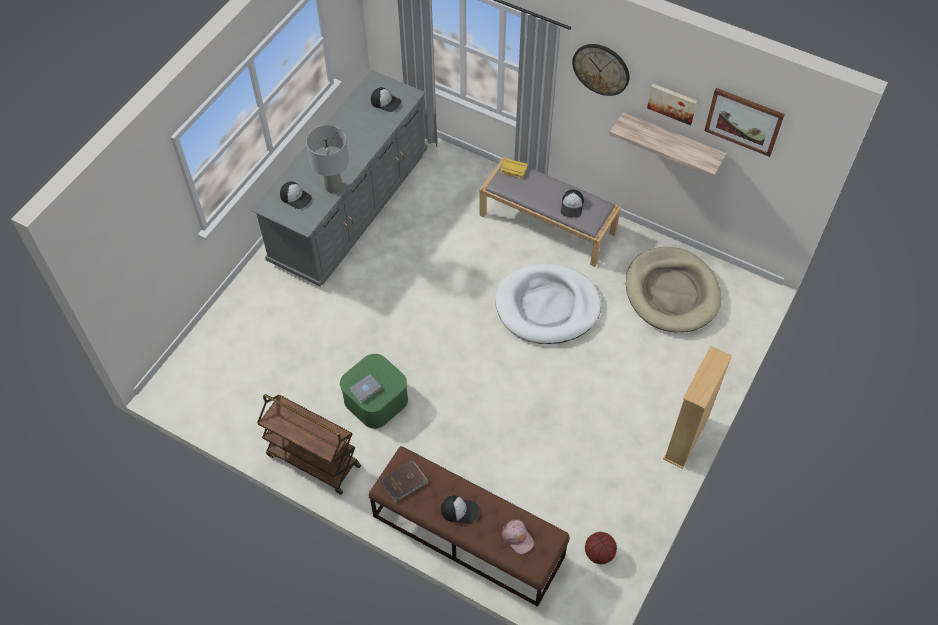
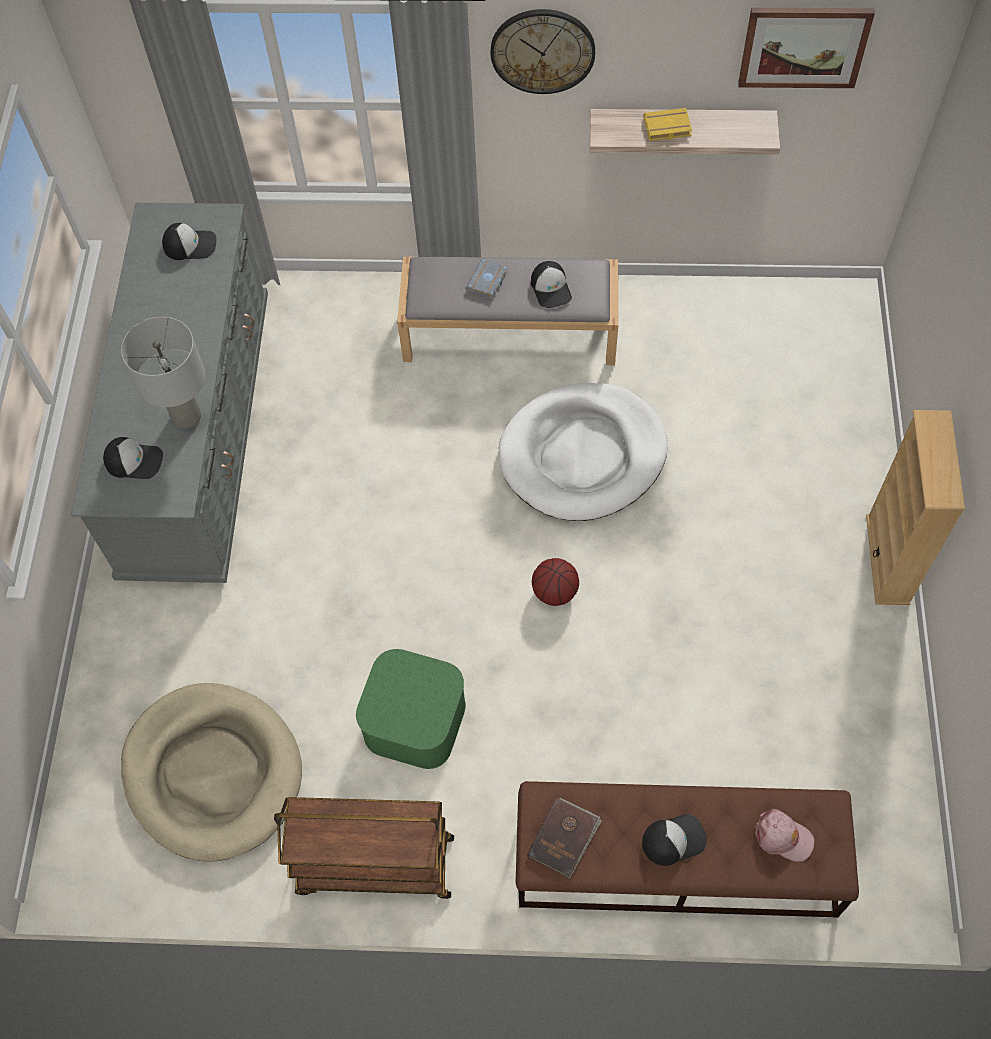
camera: 25 degrees left, 5 degrees up
grey book [349,374,382,403] -> grey book moved to [466,258,508,299]
yellow book [500,158,528,179] -> yellow book moved to [644,108,692,141]
basketball [585,532,617,564] -> basketball moved to [532,558,579,606]
beige dog bed [626,247,722,332] -> beige dog bed moved to [121,683,302,861]
picture [647,84,697,125] -> none

